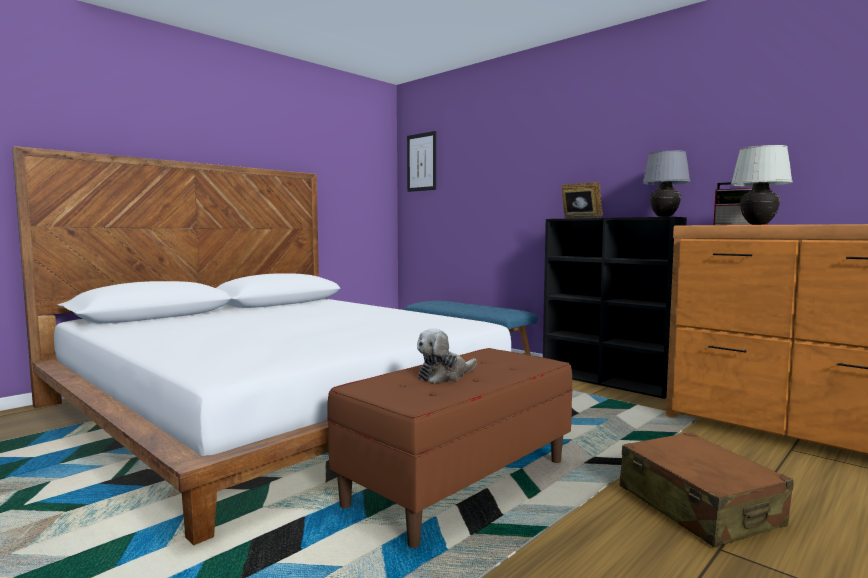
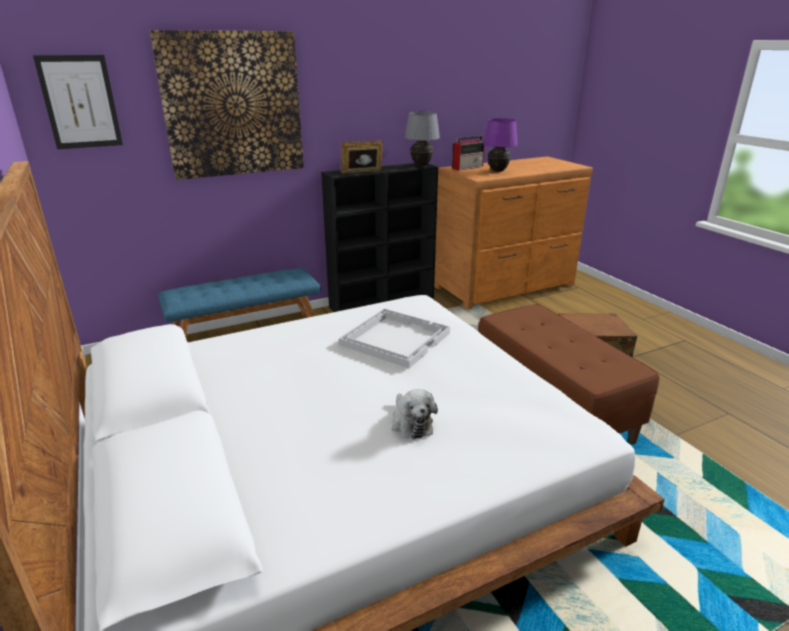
camera: 70 degrees left, 20 degrees up
plush toy [417,328,477,383] -> plush toy moved to [392,389,438,439]
white table lamp [731,145,793,225] -> purple table lamp [483,118,518,172]
none -> picture [149,30,304,180]
none -> white tray [339,309,450,368]

